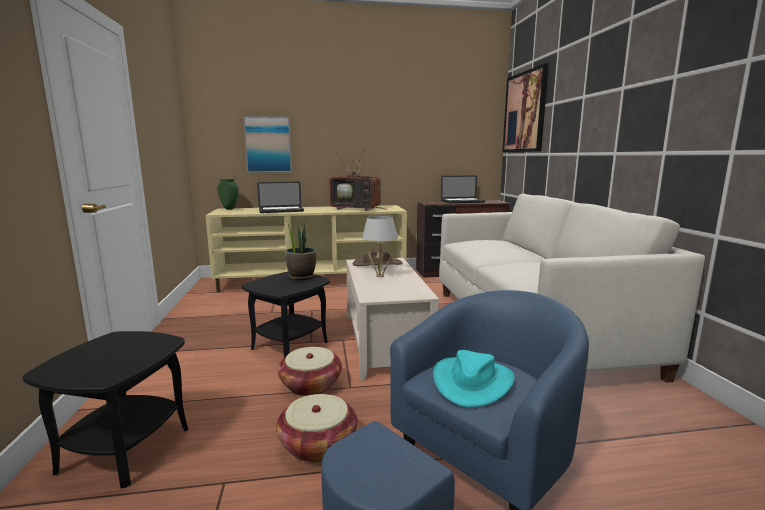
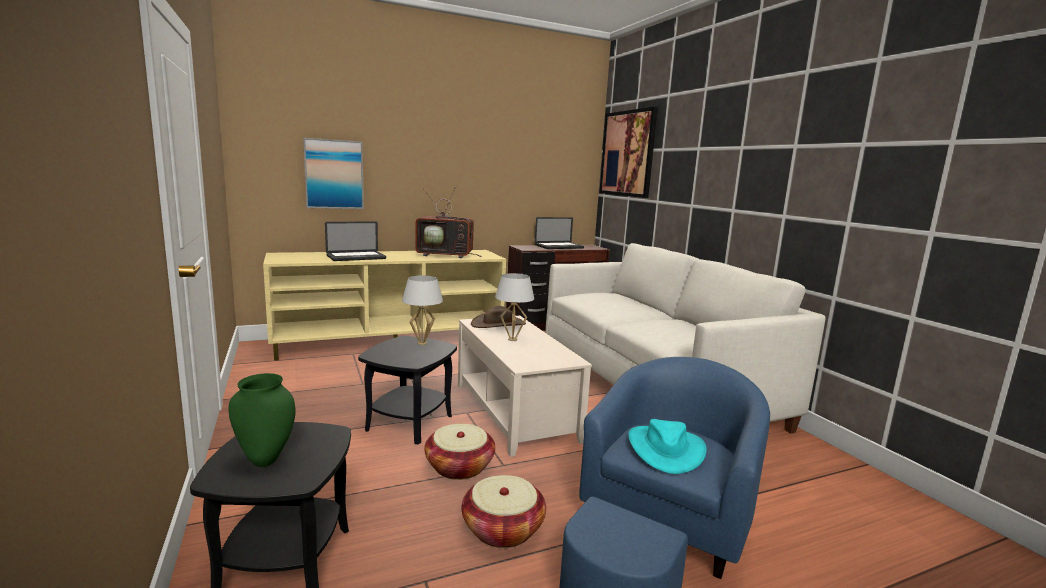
camera: 15 degrees left, 0 degrees up
green vase [218,179,239,210] -> green vase moved to [229,373,296,467]
potted plant [285,220,317,280] -> white table lamp [402,276,443,345]

